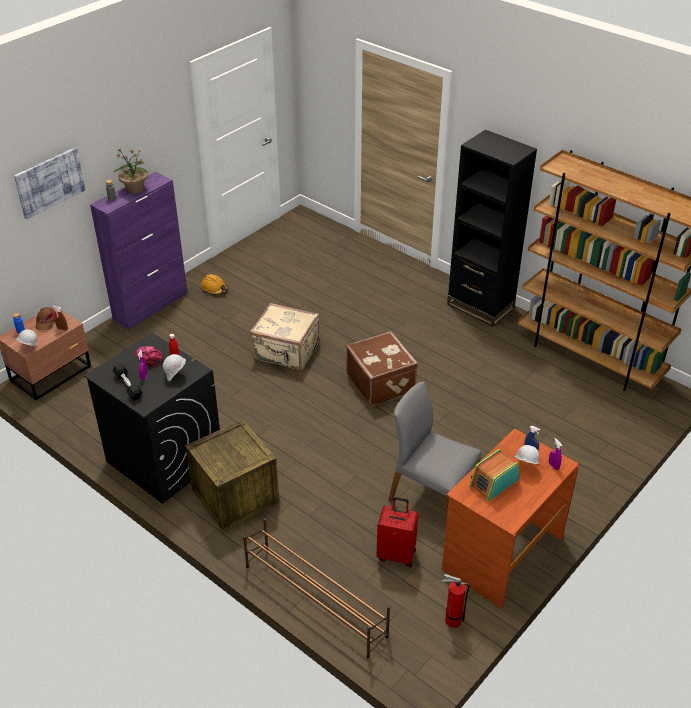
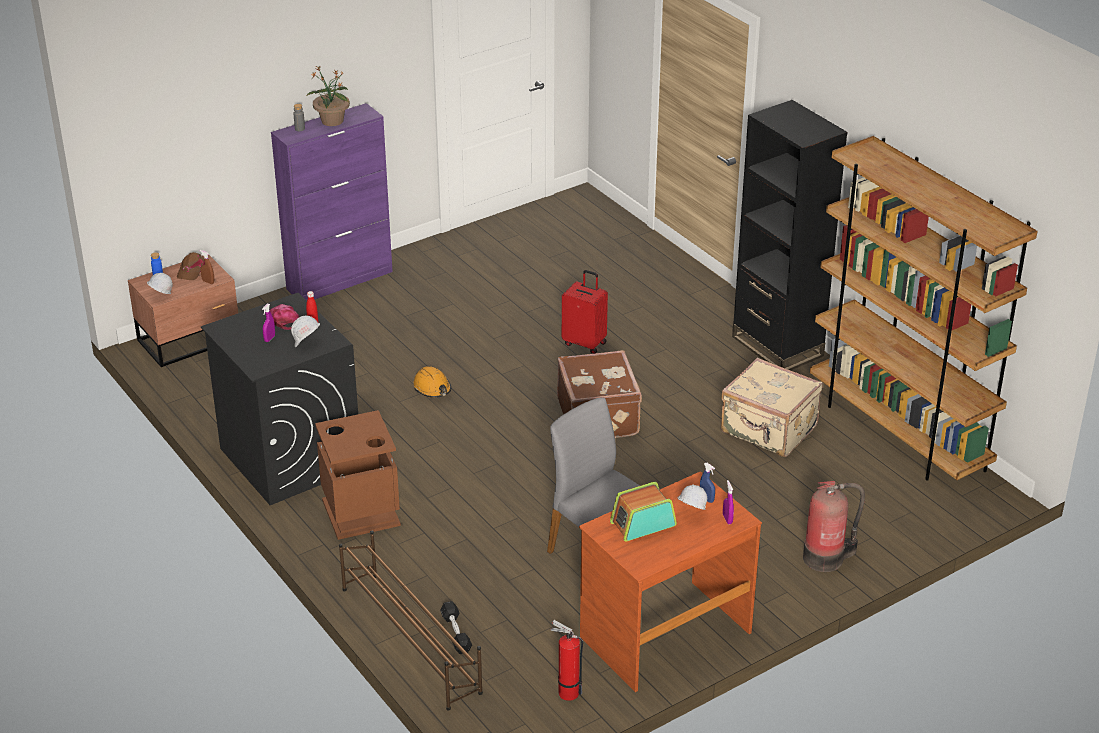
camera: 15 degrees right, 5 degrees down
picture [14,147,85,219] -> none
black dumbbell [113,363,143,401] -> black dumbbell moved to [440,601,472,654]
crate [185,420,279,531] -> brown trash can [315,410,401,540]
orange hard hat [201,274,228,295] -> orange hard hat moved to [413,367,451,398]
beige suitcase [250,303,319,371] -> beige suitcase moved to [721,358,823,457]
red suitcase [376,497,418,567] -> red suitcase moved to [562,270,608,354]
none -> fire extinguisher [803,481,865,572]

